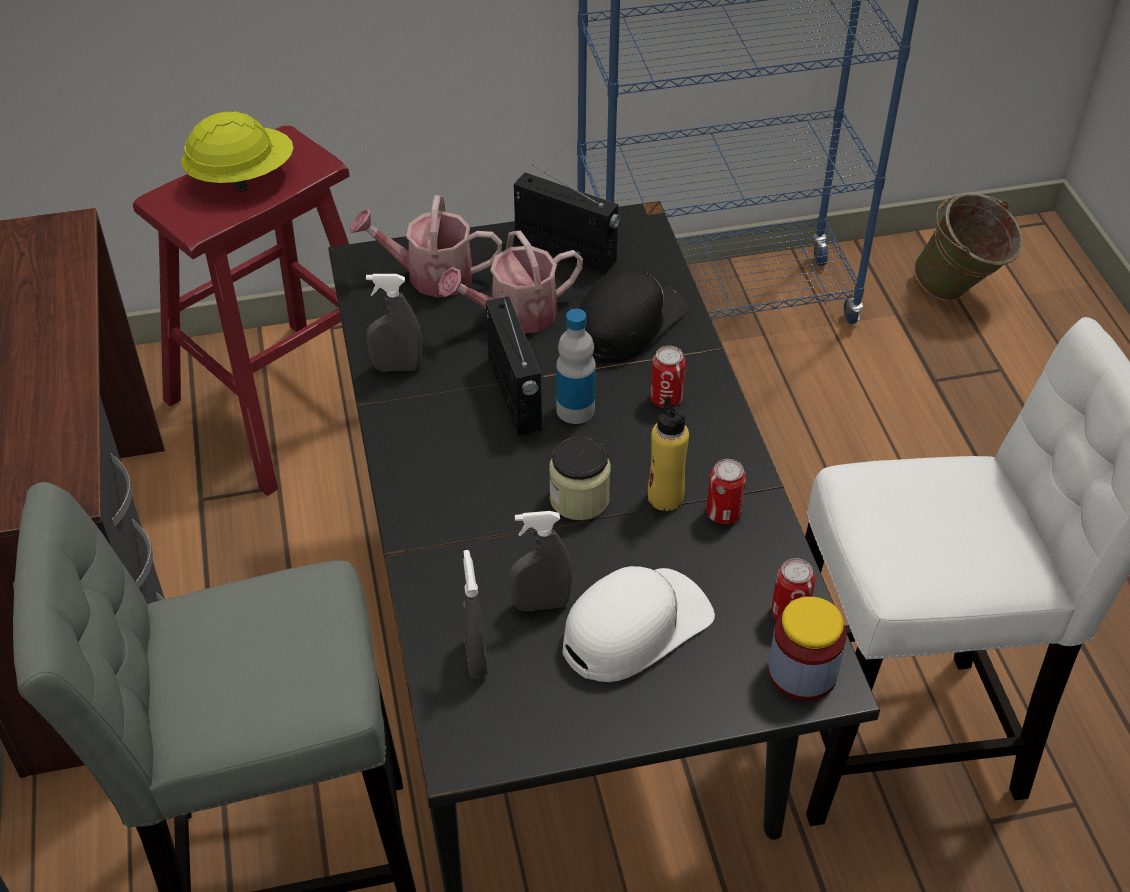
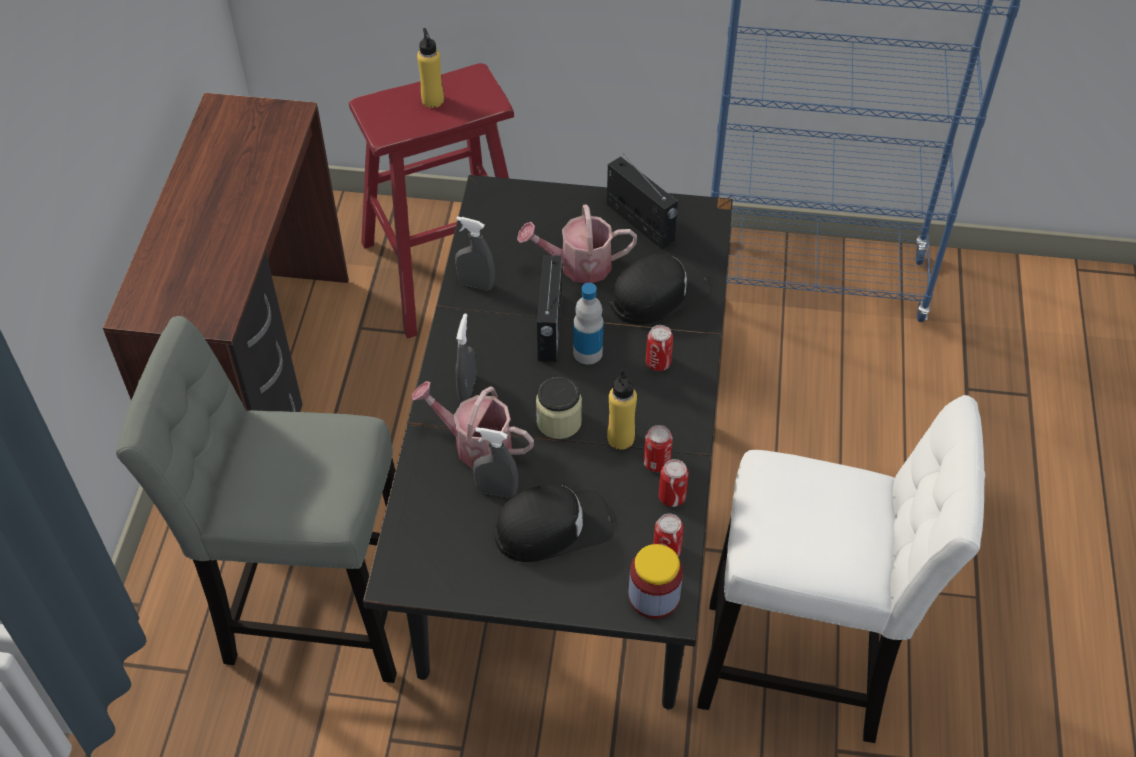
camera: 20 degrees right, 5 degrees up
yellow hard hat [181,111,293,192] -> yellow bottle [417,28,444,108]
watering can [350,195,502,298] -> watering can moved to [411,381,534,469]
grey spray bottle [462,550,488,679] -> grey spray bottle moved to [456,314,476,401]
white cap [563,566,715,682] -> black cap [494,484,614,562]
green bucket [914,193,1023,301] -> none
none -> can [659,459,689,507]

